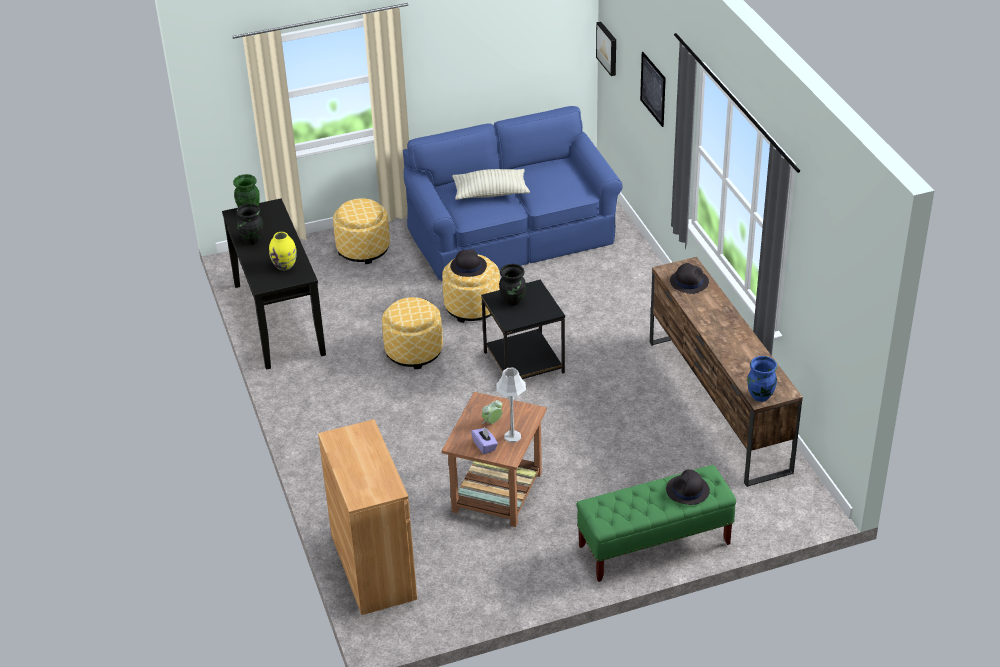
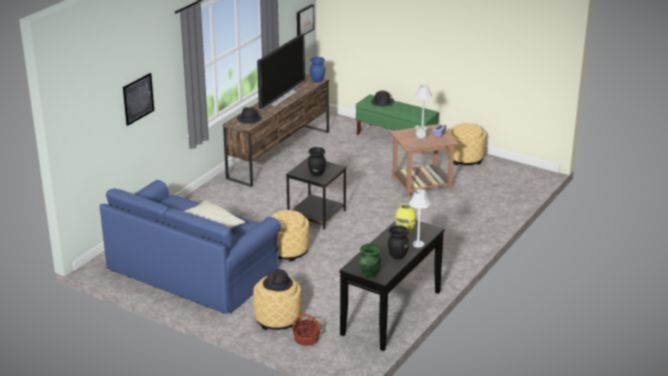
camera: 130 degrees left, 10 degrees down
brown cabinet [318,419,417,615] -> none
ottoman [382,297,443,369] -> ottoman moved to [447,123,486,165]
black hat [450,249,487,277] -> black hat moved to [263,269,293,292]
picture [596,21,616,76] -> picture moved to [297,4,314,36]
none -> television [257,34,305,110]
none -> basket [292,314,321,346]
none -> grey table lamp [409,189,431,248]

